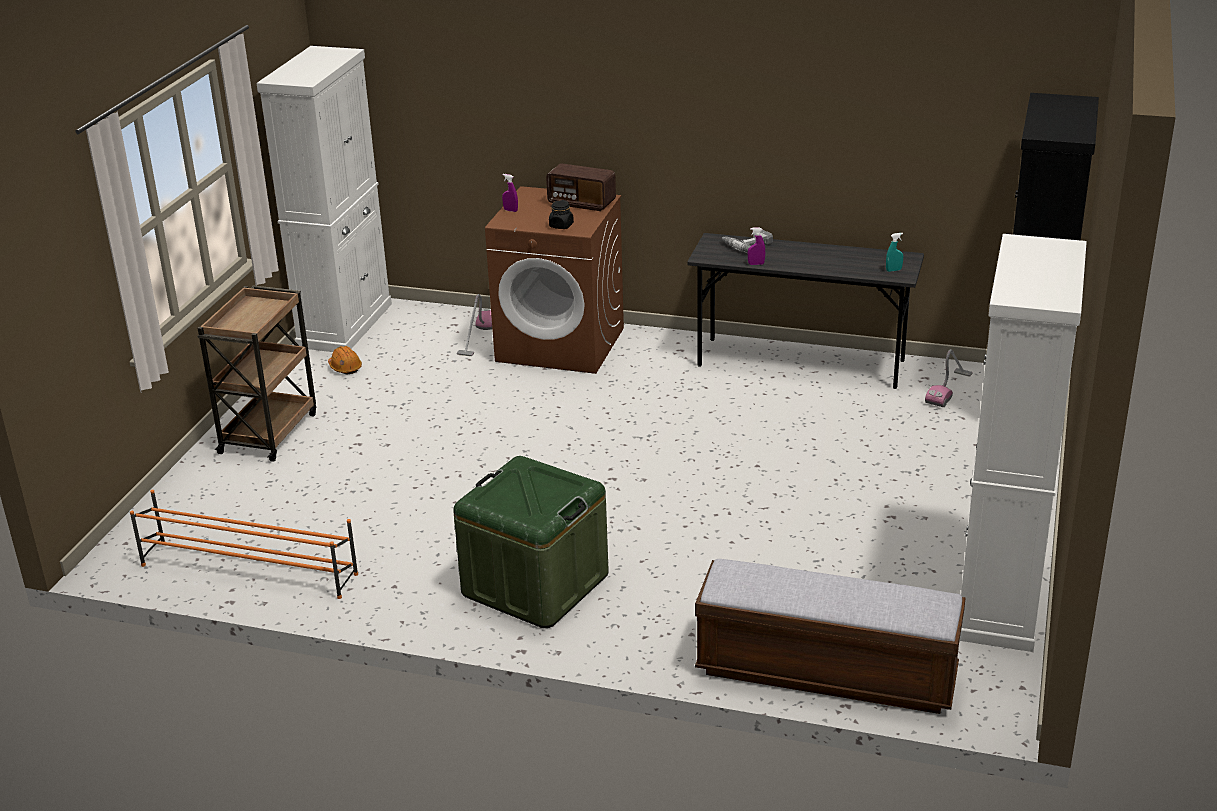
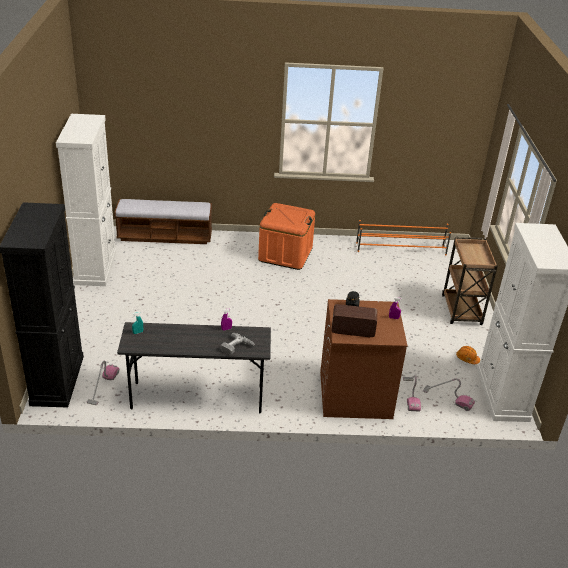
camera: 160 degrees right, 5 degrees up
green storage box [453,456,609,628] -> orange storage box [258,203,315,270]
none -> vacuum cleaner [423,378,475,411]

